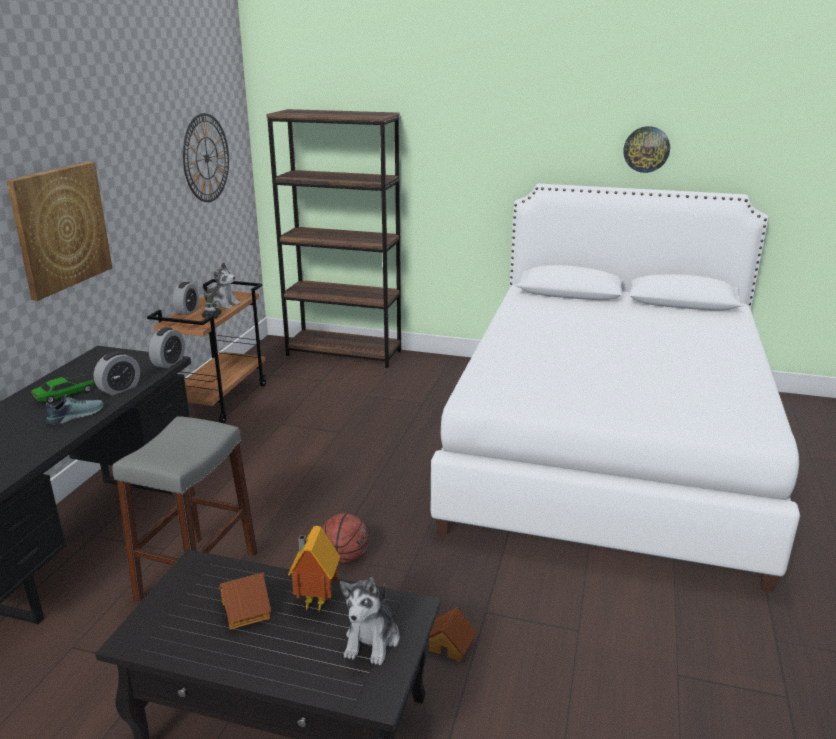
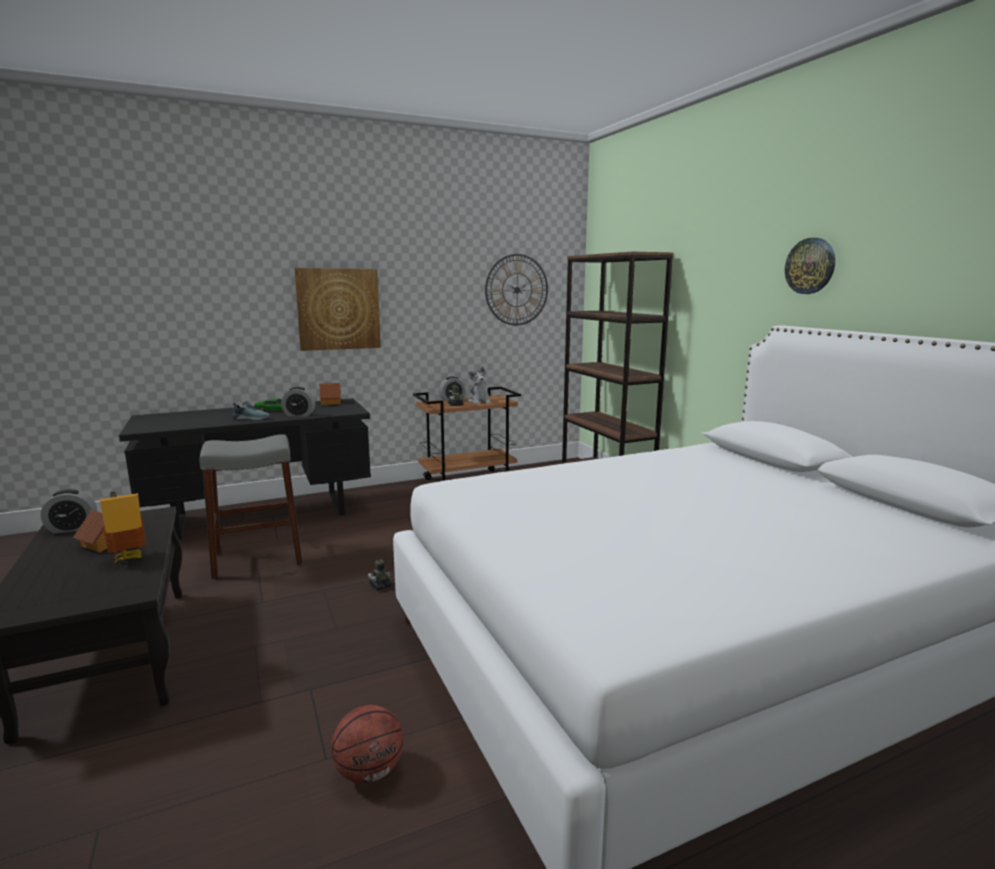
camera: 50 degrees right, 10 degrees down
alarm clock [149,327,185,368] -> alarm clock moved to [41,489,97,534]
basketball [322,513,369,563] -> basketball moved to [331,705,403,783]
plush toy [340,578,399,665] -> none
toy house [428,607,477,662] -> toy house moved to [319,383,341,405]
wall clock [623,126,670,173] -> wall clock moved to [785,238,835,294]
none -> toy robot [368,555,391,591]

